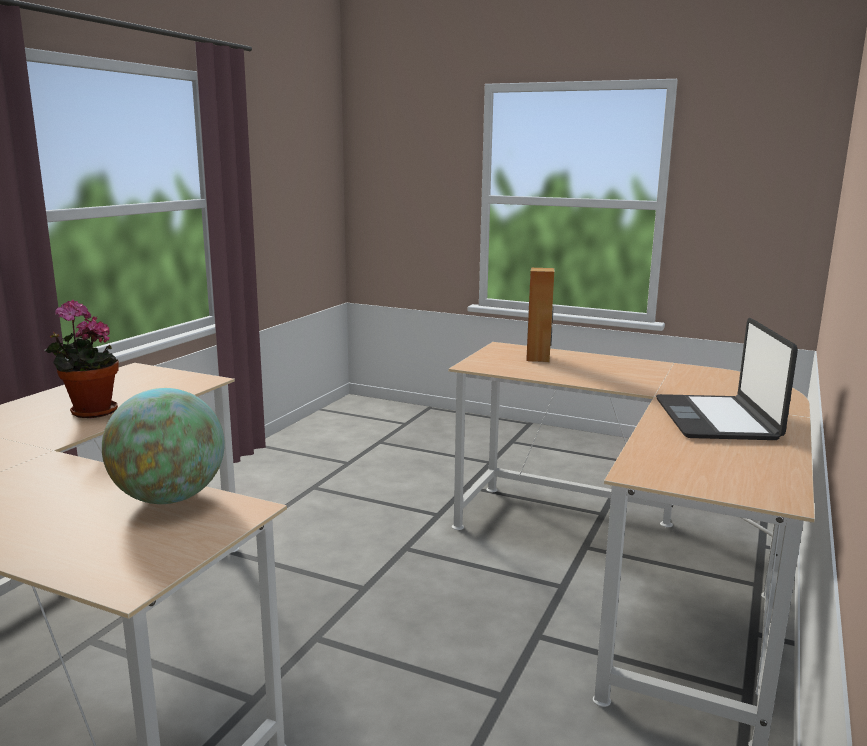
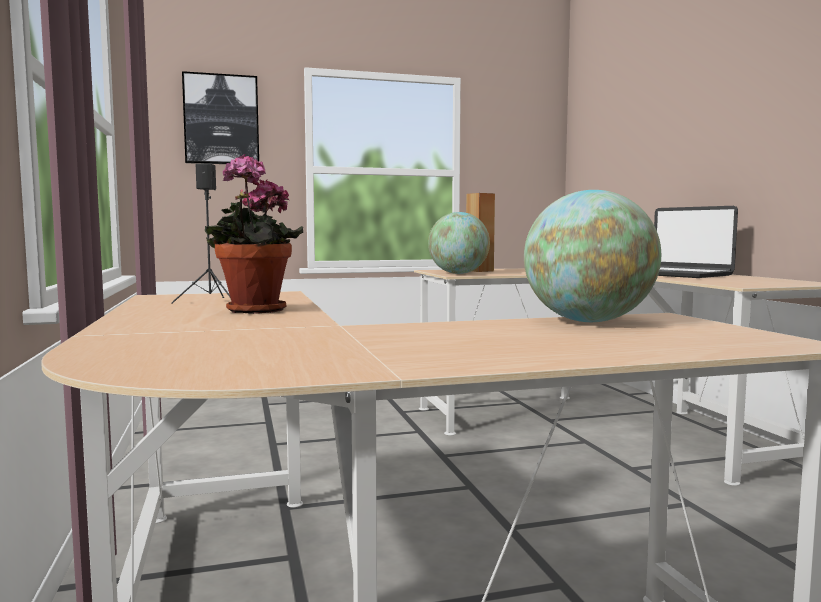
camera: 40 degrees left, 10 degrees down
none -> black speaker [171,164,230,304]
none -> picture [182,71,259,164]
none -> globe [428,212,490,274]

